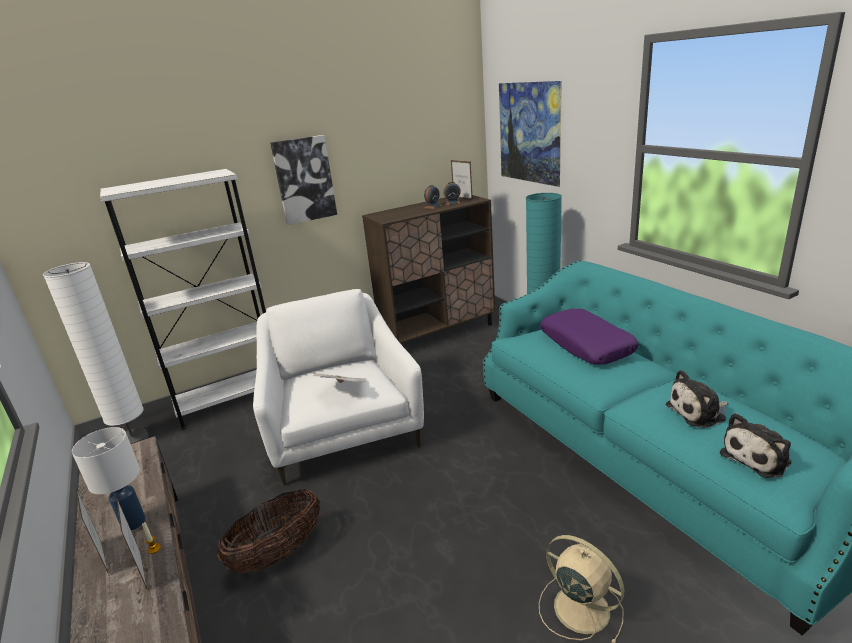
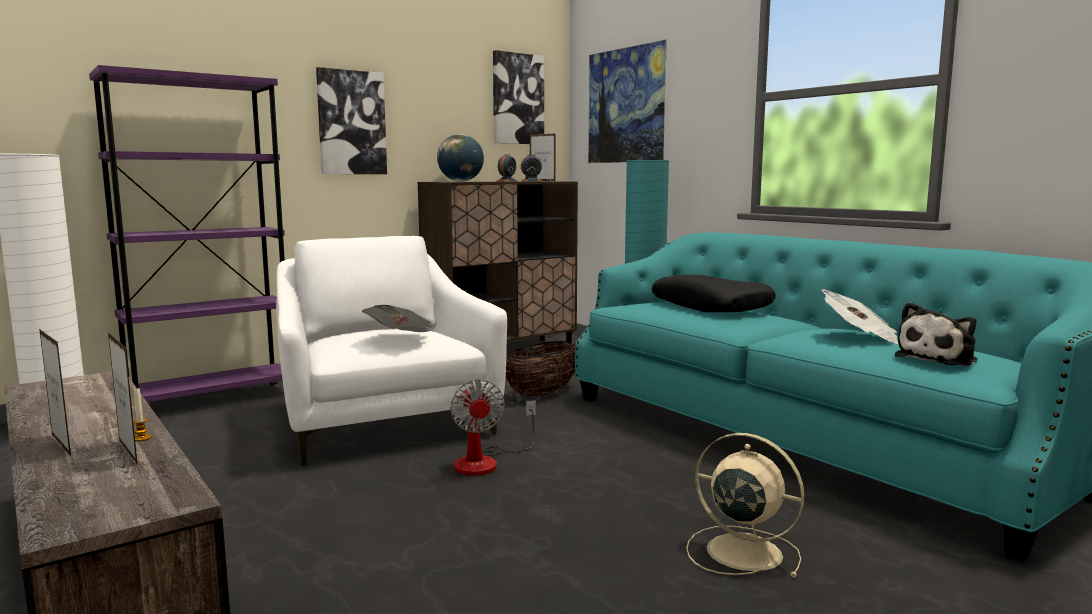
camera: 10 degrees left, 15 degrees down
white table lamp [72,427,146,531] -> none
white bookcase [100,169,266,430] -> purple bookcase [89,65,285,402]
basket [217,489,320,573] -> basket moved to [506,341,575,396]
purple pillow [540,309,638,364] -> black pillow [652,275,776,312]
plush toy [666,370,728,428] -> newspaper [822,289,898,344]
none -> globe [437,134,484,182]
none -> fan [450,379,536,476]
none -> picture [493,50,544,144]

